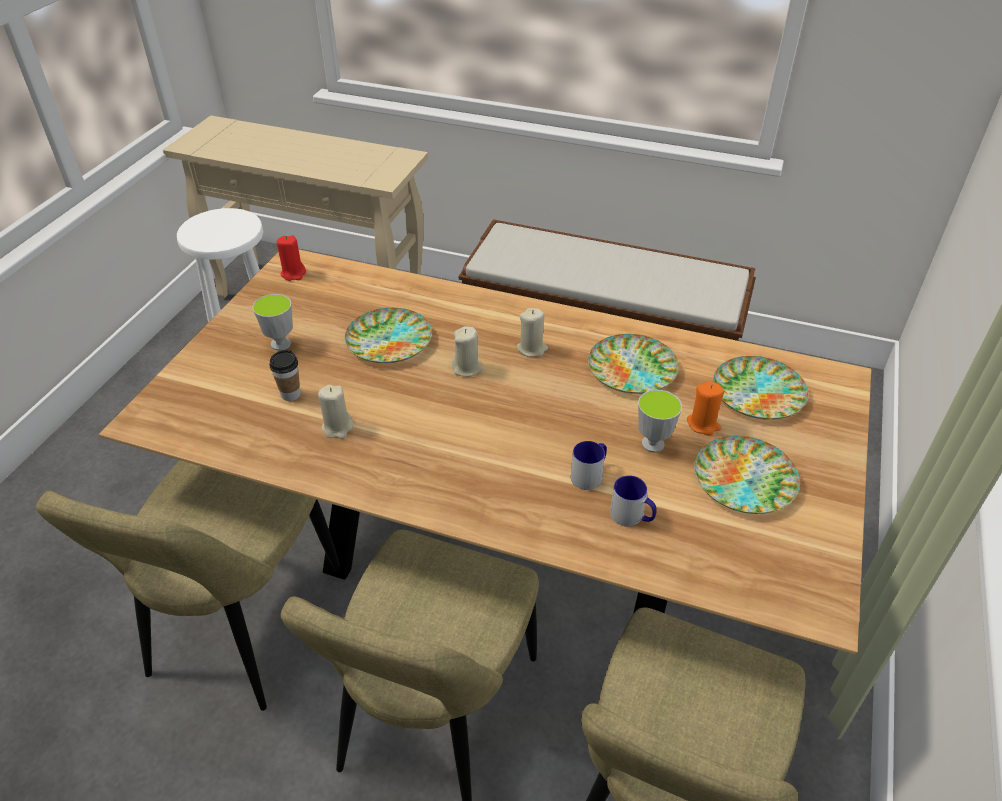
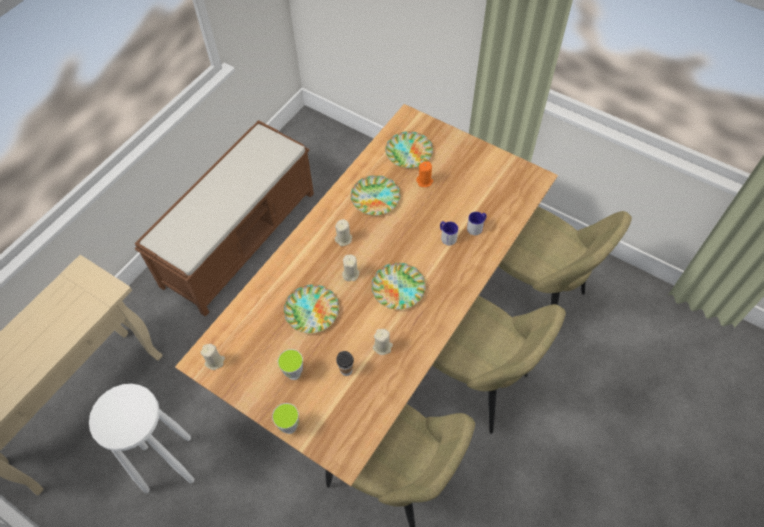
camera: 75 degrees left, 15 degrees up
red candle [277,235,306,281] -> beige candle [200,344,225,370]
cup [638,390,682,452] -> cup moved to [272,403,299,434]
plate [694,436,800,514] -> plate moved to [371,263,426,310]

